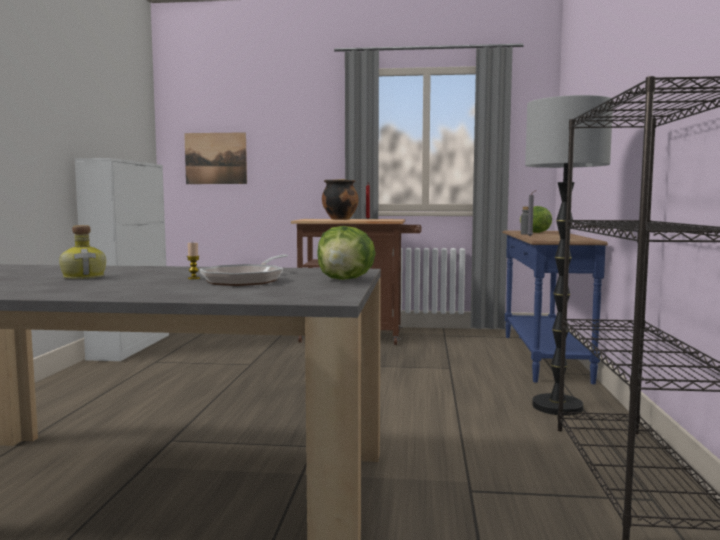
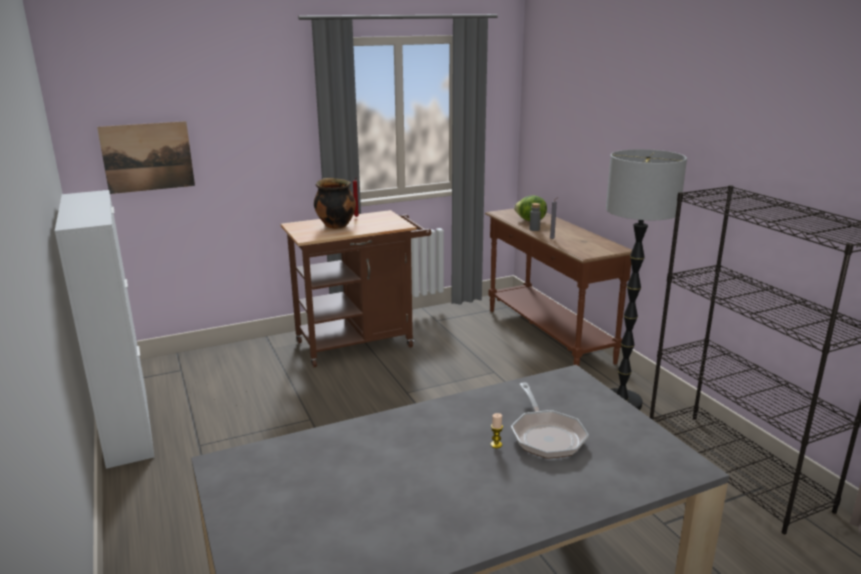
camera: 30 degrees left, 15 degrees up
bottle [59,225,106,279] -> none
lettuce [317,226,376,280] -> none
blue console table [502,230,608,384] -> brown console table [485,208,632,366]

